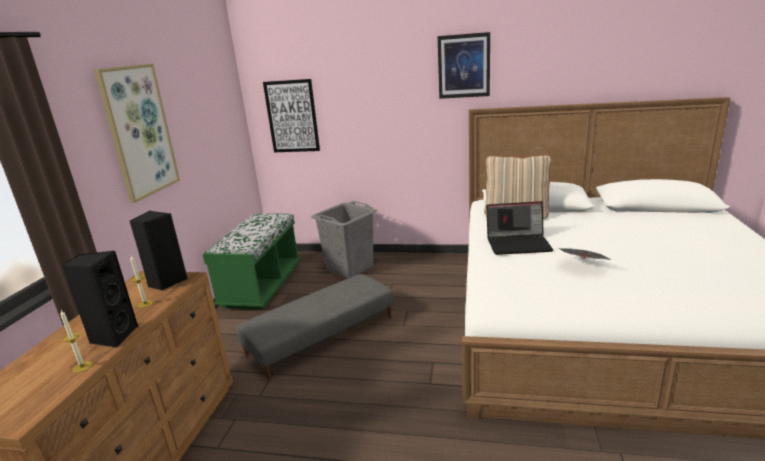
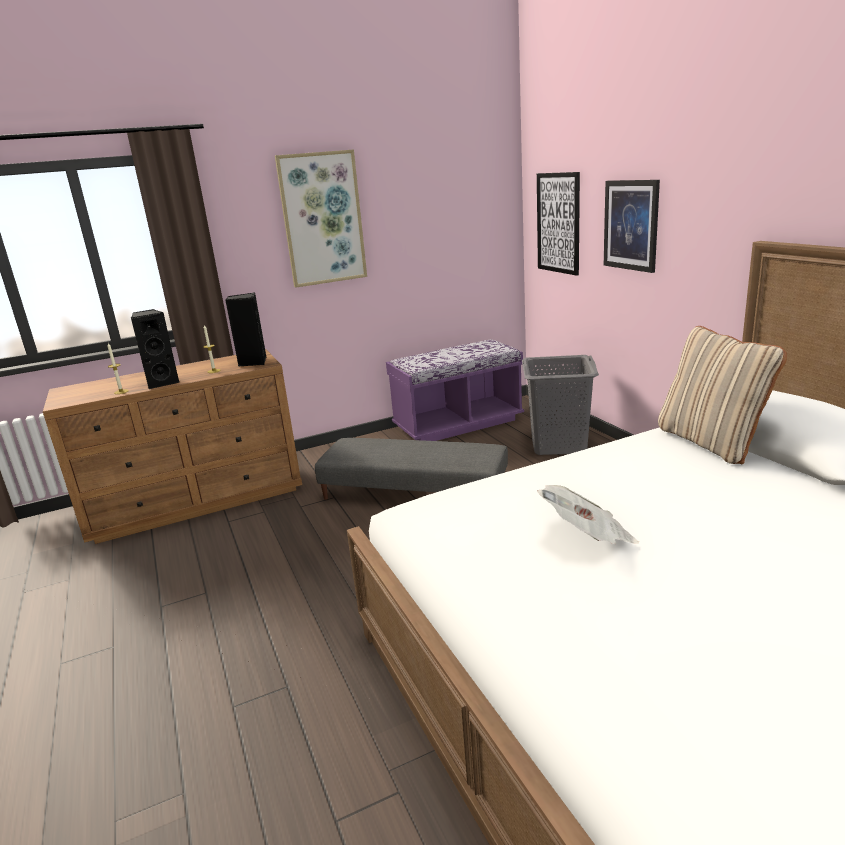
camera: 55 degrees right, 0 degrees up
green bench [203,213,300,310] -> purple bench [386,339,524,441]
picture [438,32,490,99] -> picture moved to [604,180,660,273]
laptop [486,201,553,255] -> none

